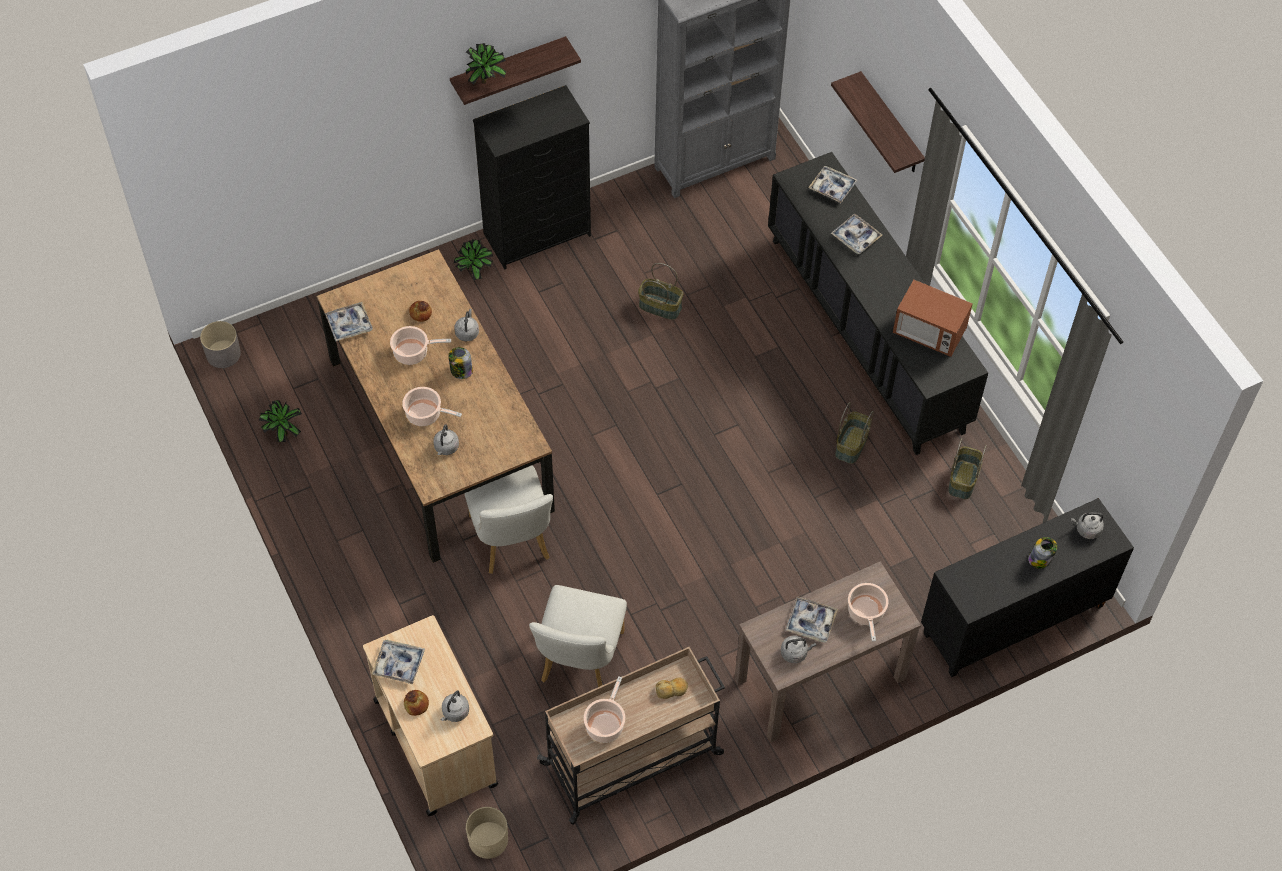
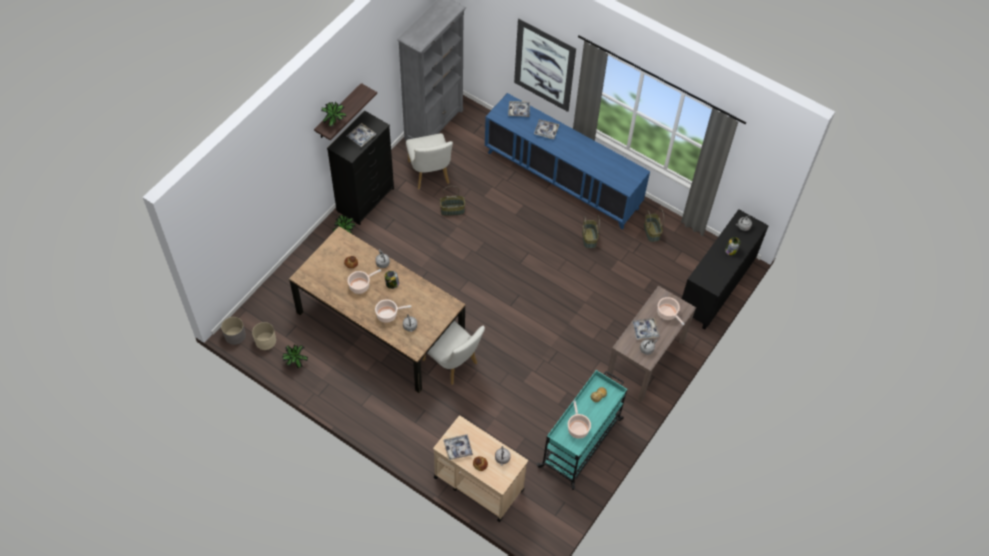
camera: 30 degrees left, 0 degrees up
tray [325,302,373,341] -> tray moved to [347,123,376,147]
beige planter [466,807,508,859] -> beige planter moved to [252,322,276,350]
white chair [529,585,627,687] -> white chair moved to [406,133,453,190]
beige cart [537,647,725,825] -> turquoise cart [537,370,627,490]
black cabinet [768,152,988,455] -> blue cabinet [485,93,650,230]
shelf [831,71,925,173] -> picture [514,19,576,112]
microwave [893,280,973,357] -> none

